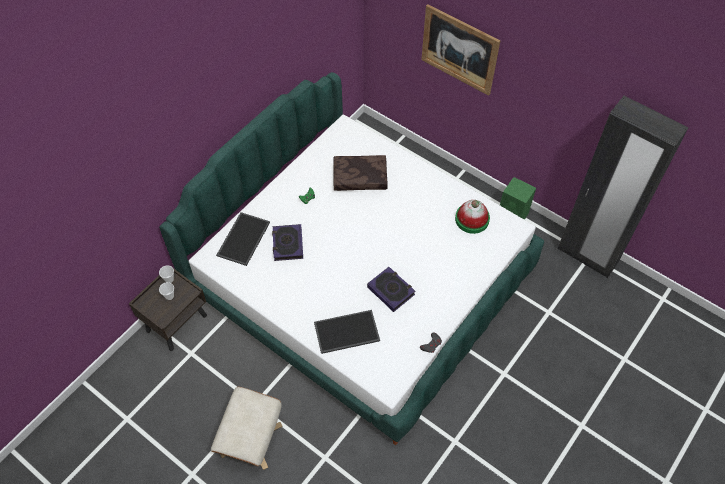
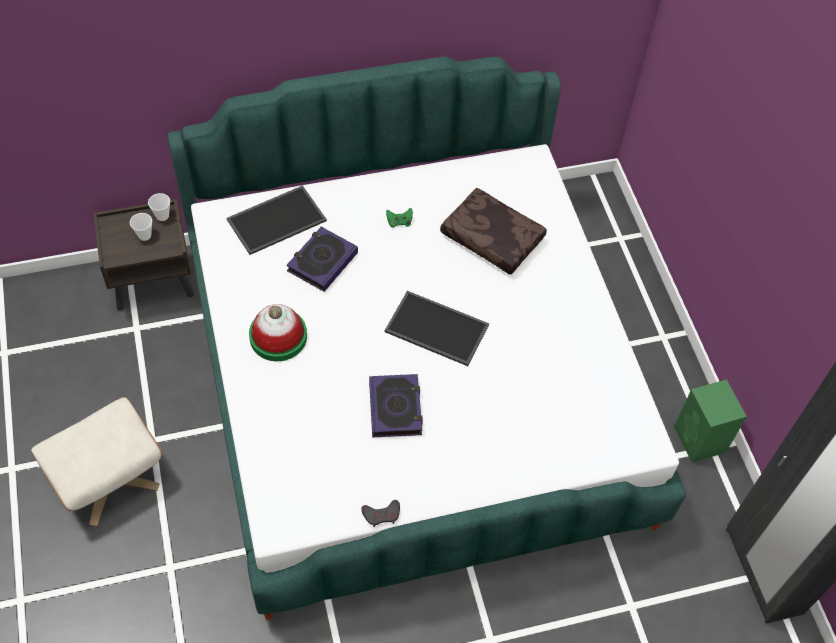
camera: 35 degrees right, 0 degrees up
tray [314,310,380,354] -> tray moved to [385,291,489,366]
picture [421,4,501,96] -> none
hat [455,200,490,234] -> hat moved to [249,304,307,361]

